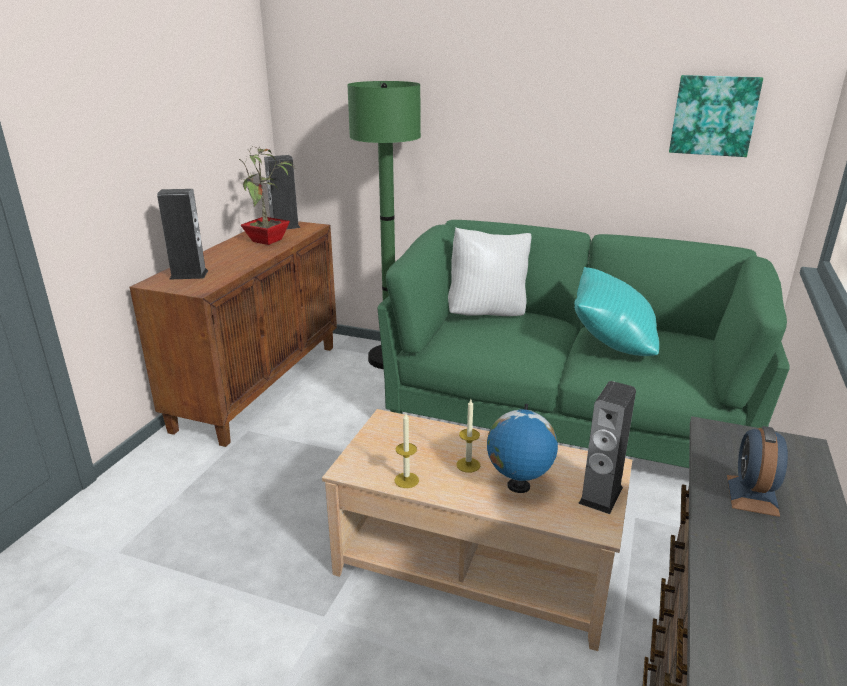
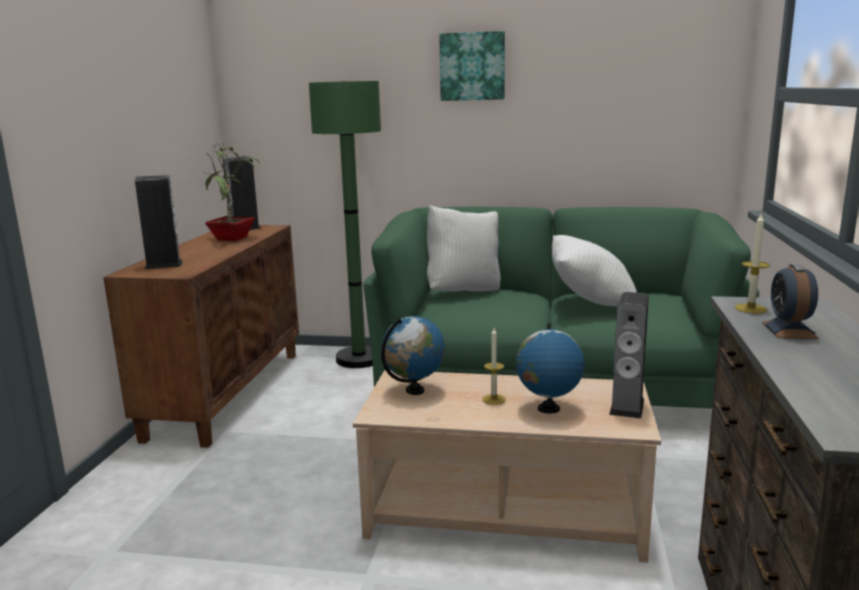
camera: 10 degrees left, 10 degrees down
candle [394,413,419,488] -> candle moved to [735,214,770,313]
turquoise pillow [574,267,659,356] -> white pillow [552,235,637,306]
picture [669,75,763,157] -> picture moved to [439,31,505,101]
none -> globe [381,316,445,395]

